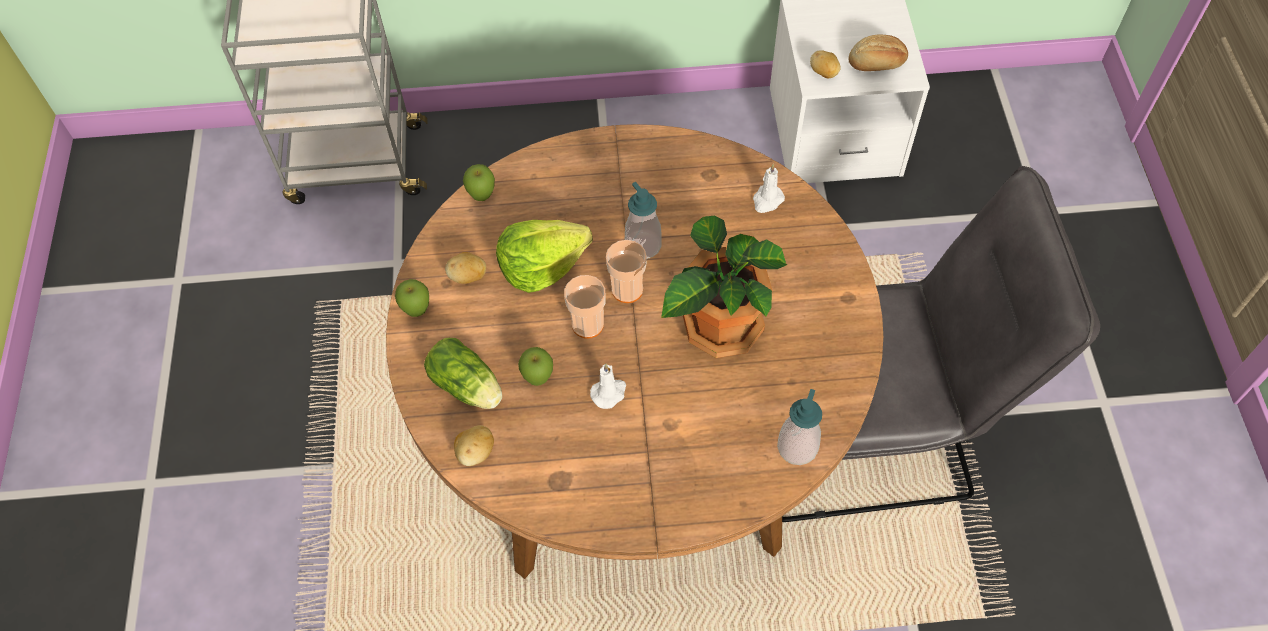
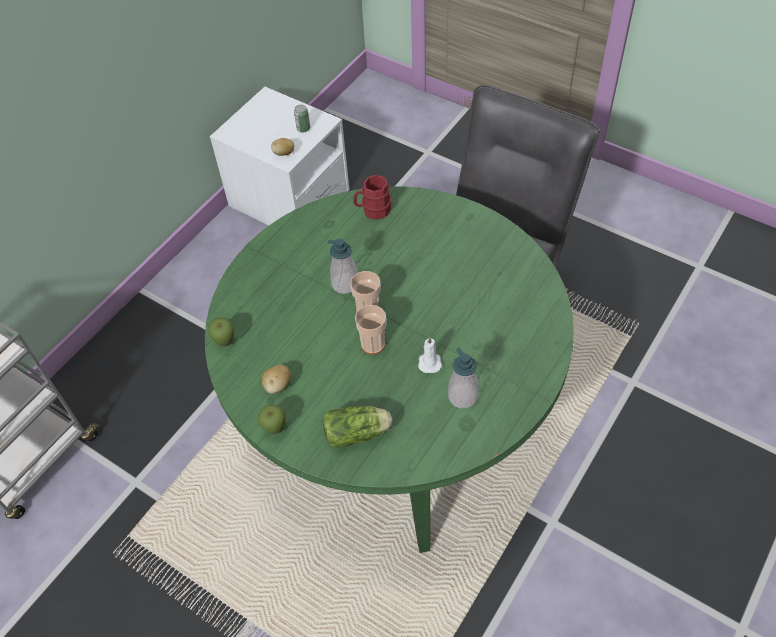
camera: 50 degrees left, 5 degrees down
brown dining table [386,124,883,579] -> green dining table [205,186,574,553]
potato [454,425,494,466] -> none
lettuce [496,220,593,293] -> none
apple [518,347,553,386] -> none
potted plant [661,216,787,358] -> none
white candle [753,164,785,213] -> red mug [353,175,391,220]
soap dispenser [777,389,822,465] -> soap dispenser moved to [448,348,479,409]
bread [848,35,908,71] -> can [294,105,310,133]

